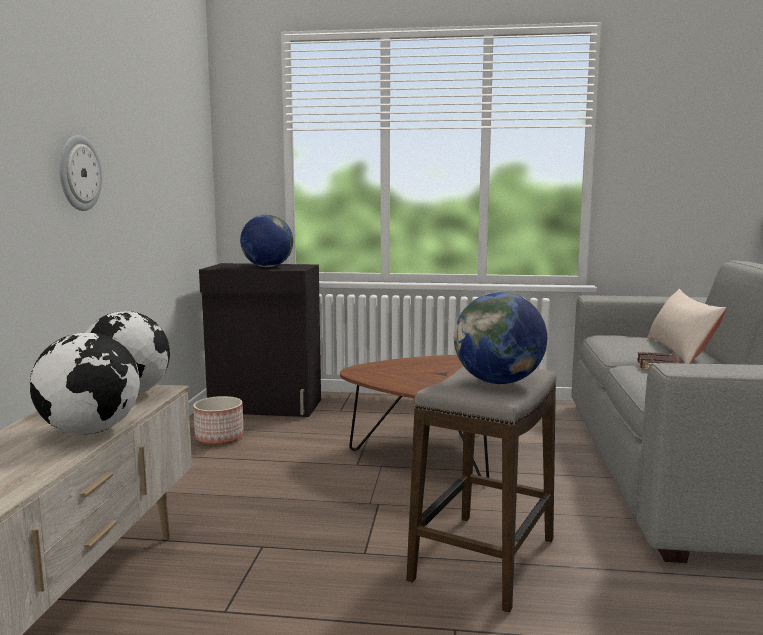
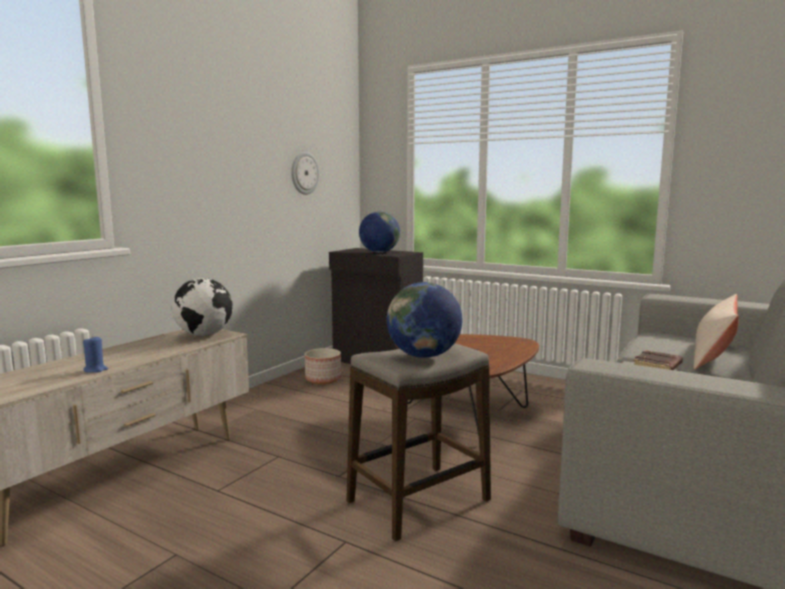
camera: 25 degrees right, 0 degrees up
globe [30,333,140,435] -> none
wall clock [59,135,102,211] -> wall clock moved to [291,152,319,195]
none -> blue candle [83,336,108,373]

